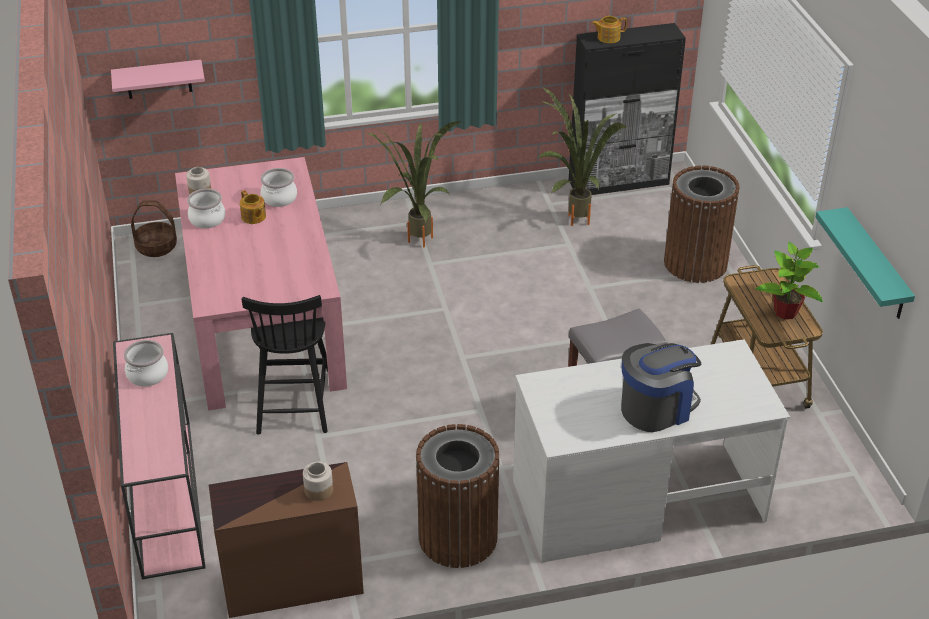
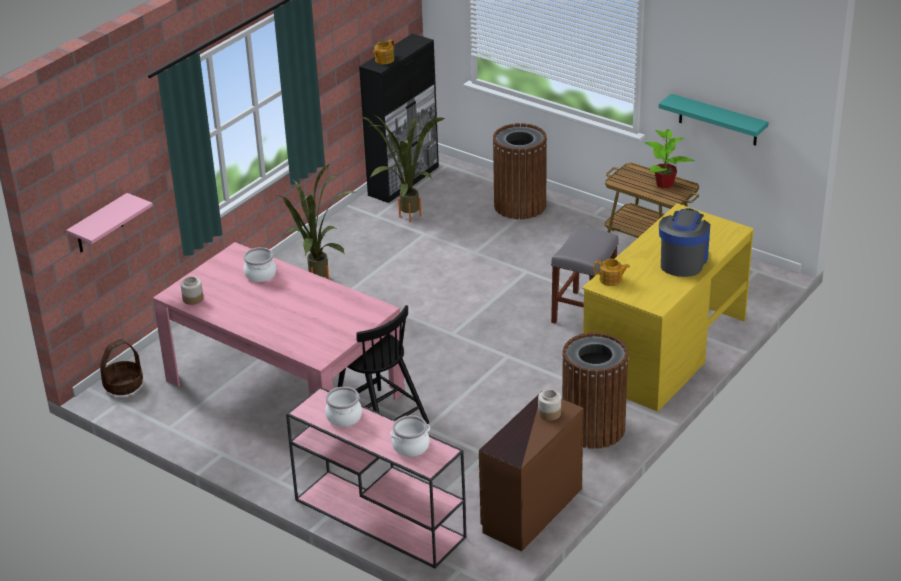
camera: 40 degrees left, 5 degrees down
cooking pot [187,188,225,228] -> cooking pot moved to [390,415,430,457]
teapot [240,190,266,224] -> teapot moved to [594,259,630,286]
white desk [513,339,790,562] -> yellow desk [582,203,754,412]

